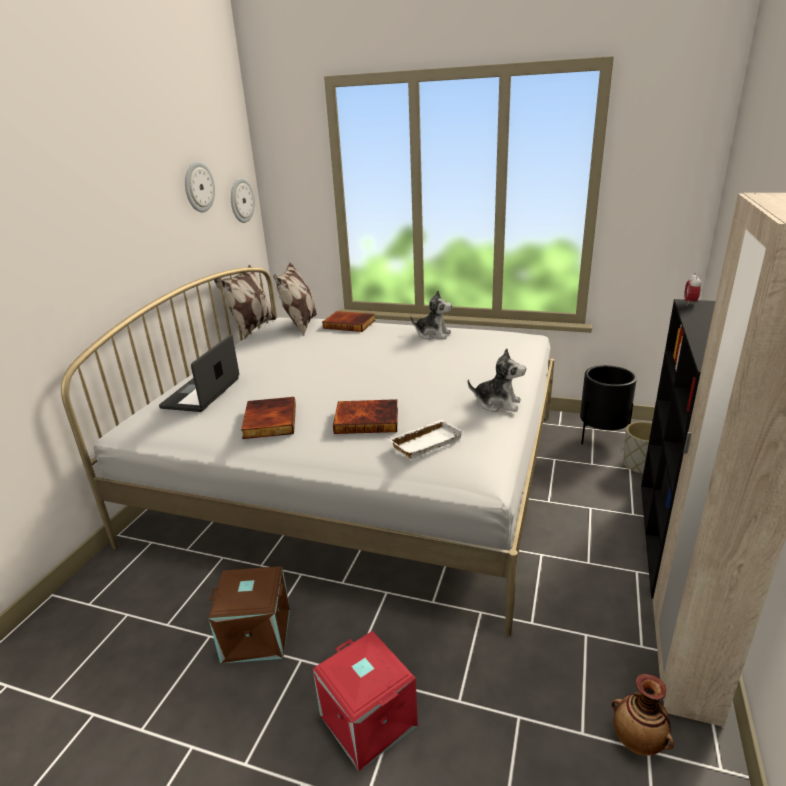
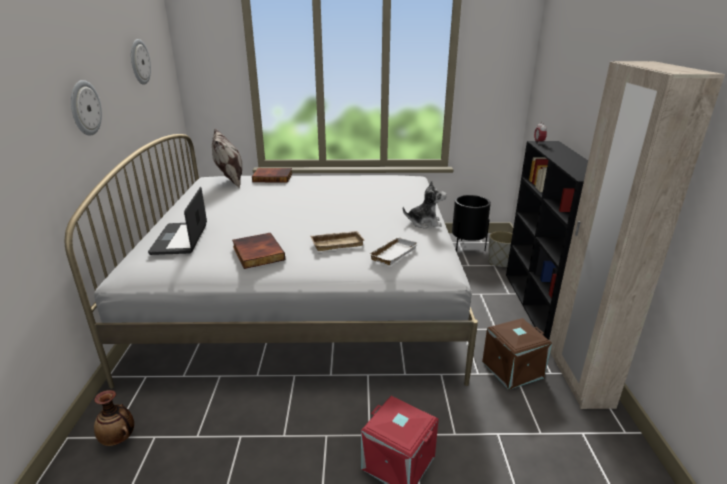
camera: 20 degrees left, 0 degrees up
brown storage box [209,566,290,663] -> brown storage box moved to [482,318,552,390]
pillow [214,265,276,339] -> none
wall clock [231,178,255,223] -> wall clock moved to [71,80,102,136]
book [333,399,398,434] -> beige tray [310,231,365,251]
plush toy [410,290,452,340] -> none
vase [612,674,674,756] -> vase moved to [94,390,134,446]

